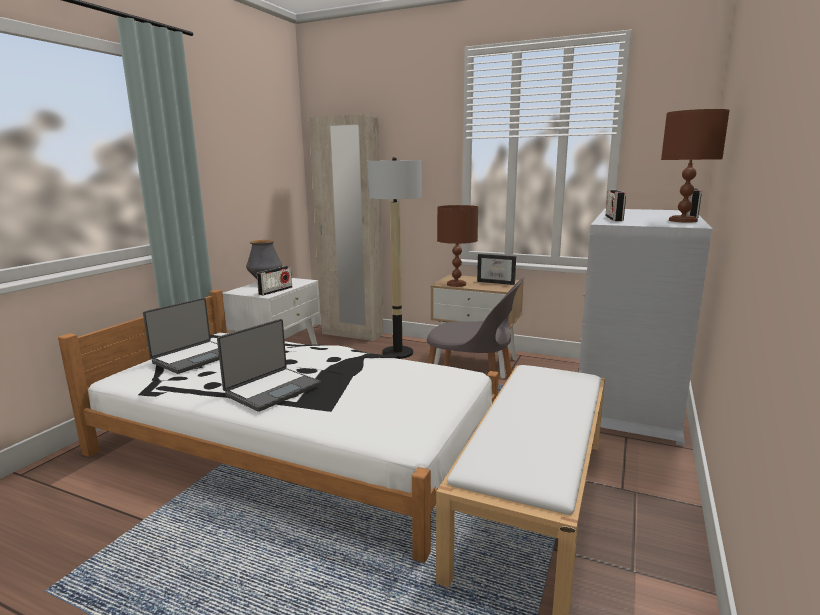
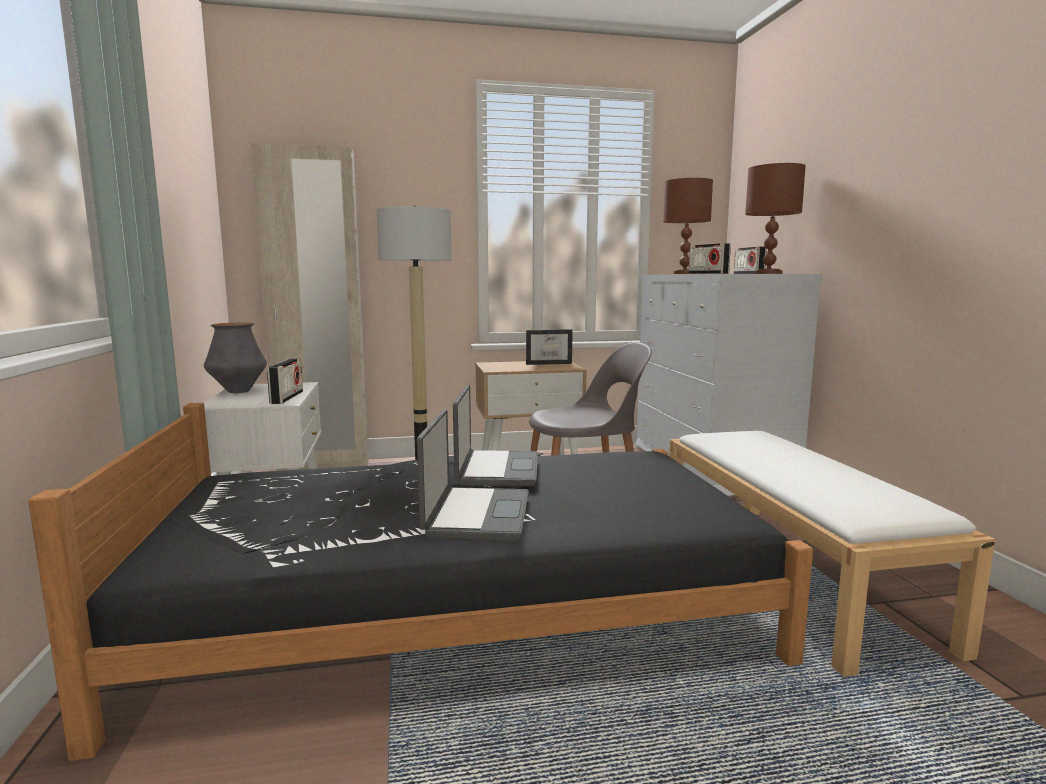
camera: 35 degrees left, 5 degrees down
white bed [58,290,499,563] -> black bed [28,403,813,761]
laptop [143,298,219,374] -> laptop moved to [453,385,538,486]
brown table lamp [437,205,478,287] -> brown table lamp moved to [663,178,713,274]

